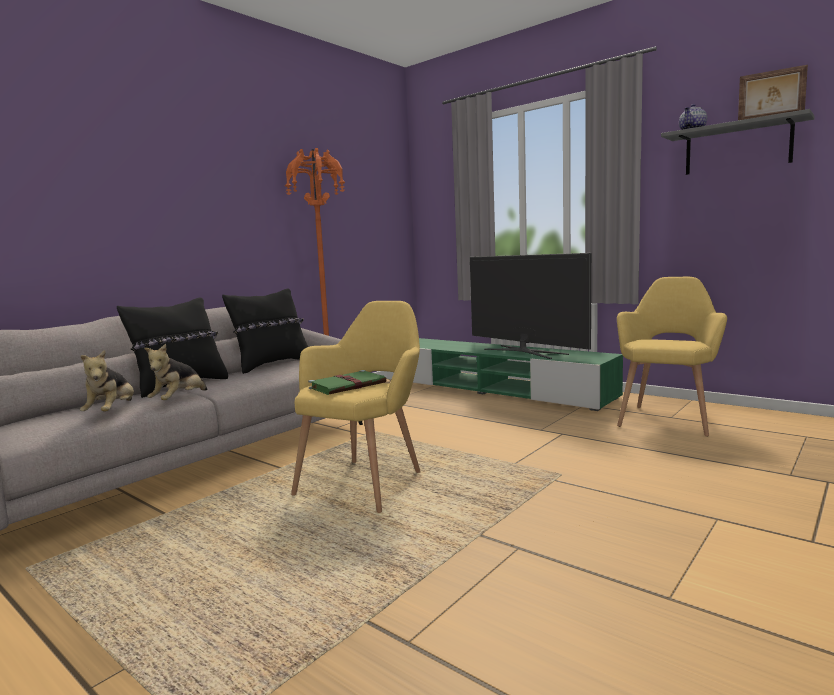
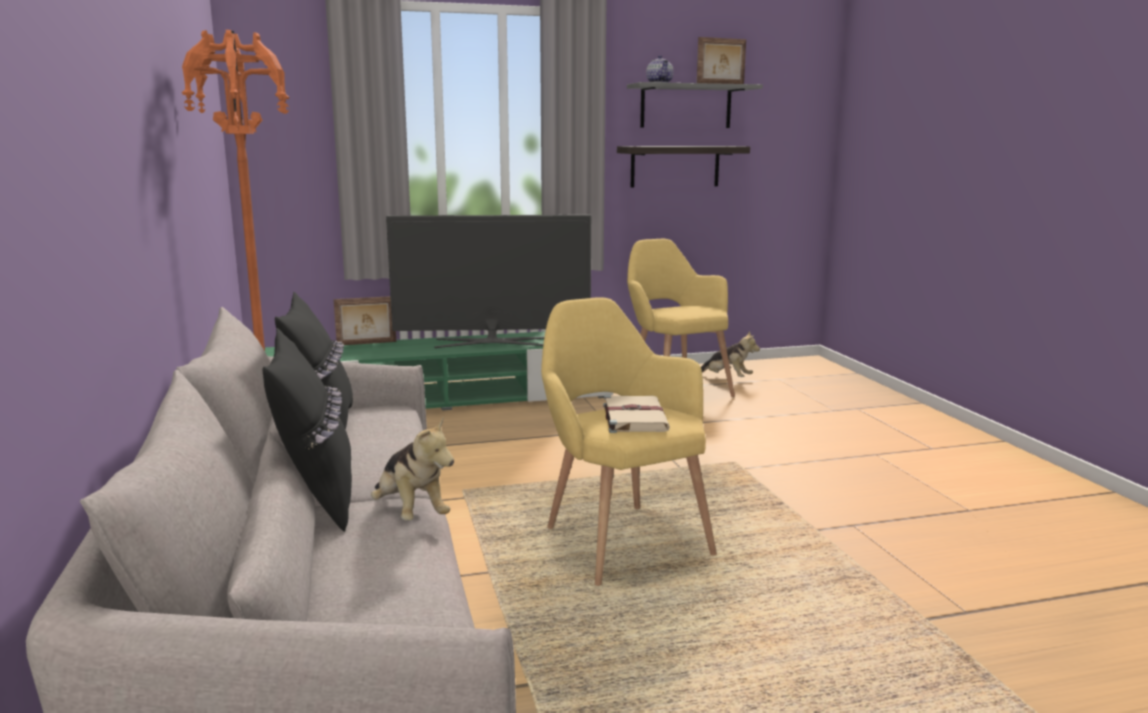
camera: 55 degrees left, 5 degrees up
plush toy [80,350,134,411] -> plush toy moved to [701,331,760,377]
green book [308,370,386,395] -> beige book [603,395,670,433]
none -> picture frame [333,296,396,345]
none -> shelf [617,146,750,188]

